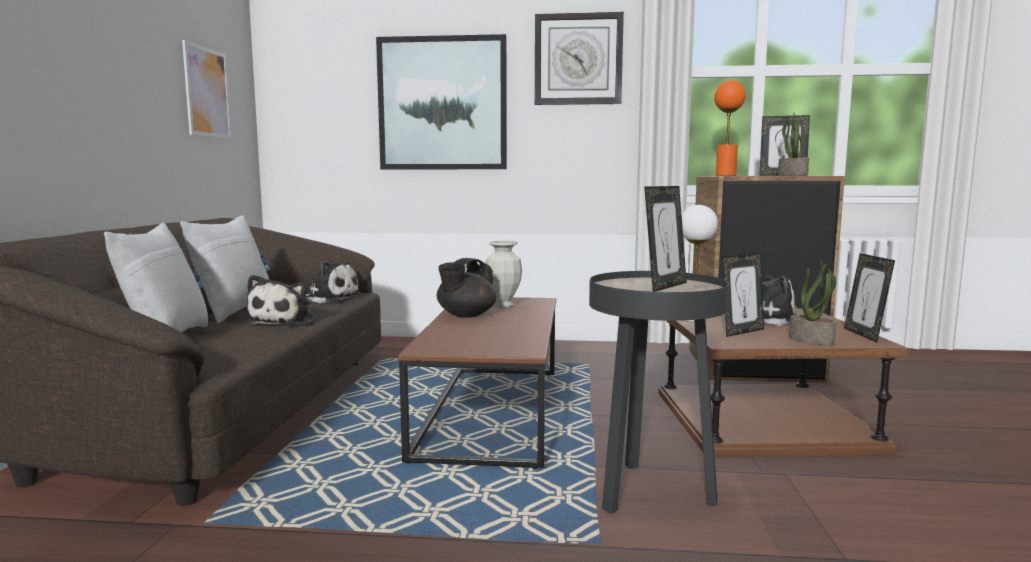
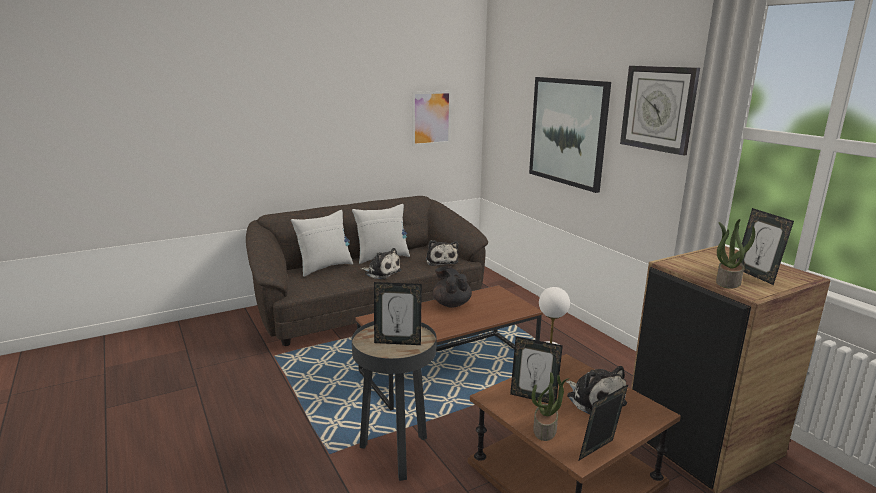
camera: 55 degrees right, 10 degrees up
plush toy [245,275,315,325] -> plush toy turned 120 degrees counterclockwise [361,248,401,279]
black teapot [437,258,496,318] -> black teapot turned 60 degrees clockwise [433,266,472,308]
vase [486,240,522,308] -> none
orange table lamp [714,80,746,176] -> none

